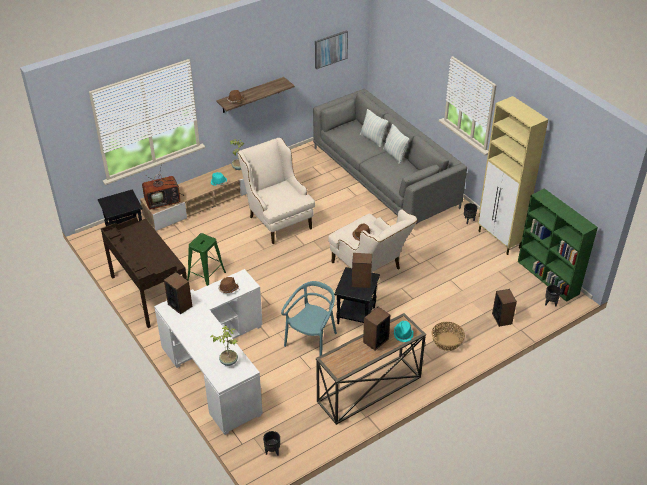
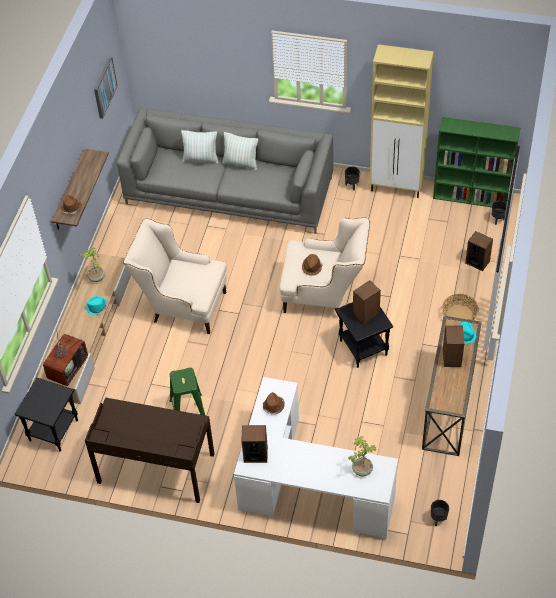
camera: 40 degrees left, 10 degrees up
turquoise chair [281,281,337,356] -> none

